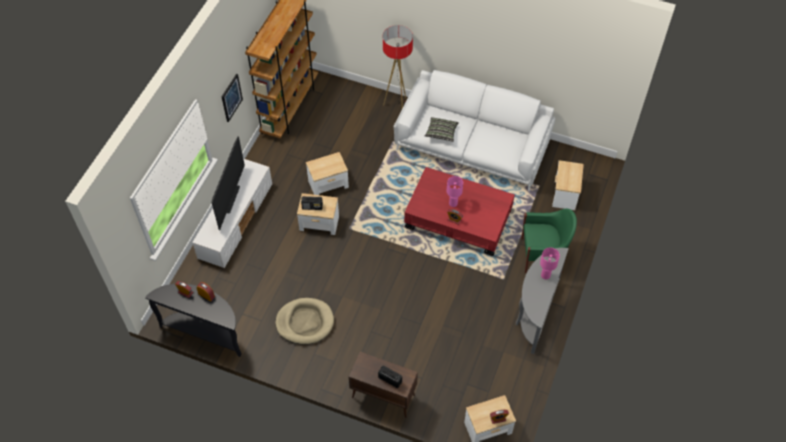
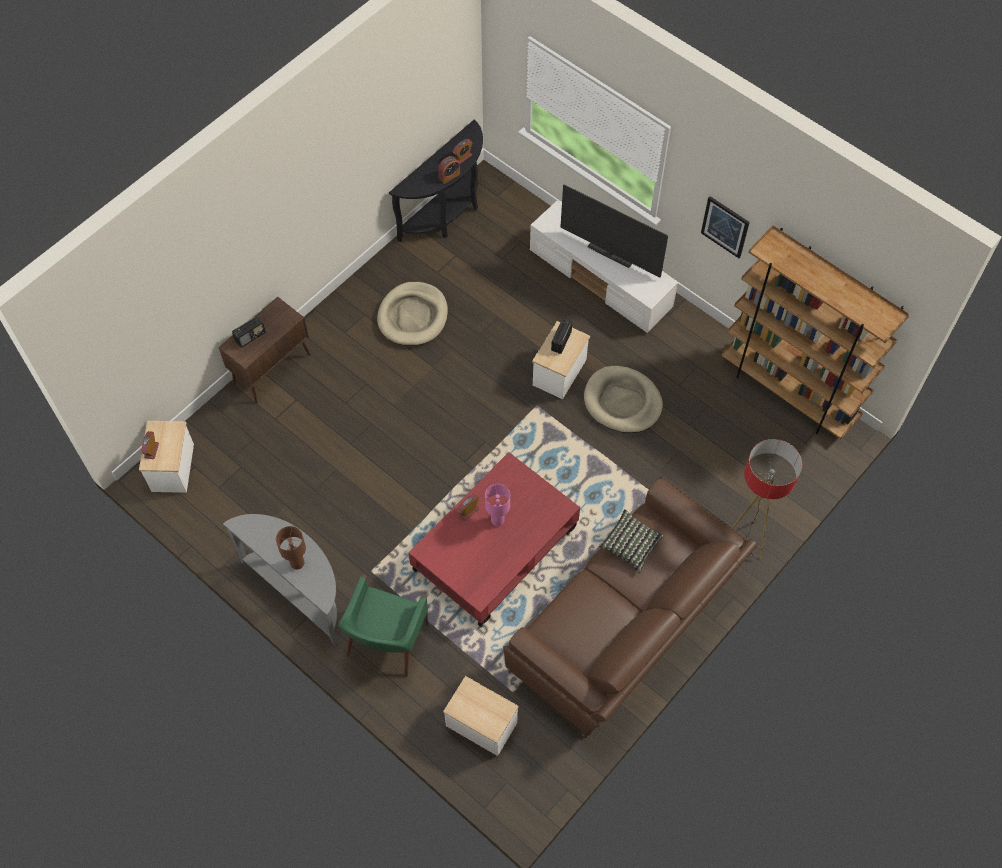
camera: 110 degrees right, 5 degrees up
side table [306,152,349,195] -> beige dog bed [584,366,663,433]
white sofa [394,70,555,191] -> brown sofa [503,477,757,738]
pink table lamp [540,248,560,280] -> brown table lamp [276,526,306,570]

